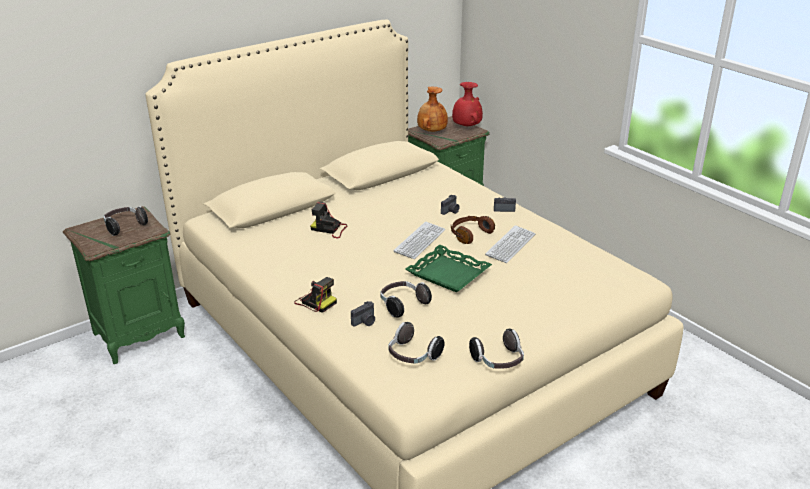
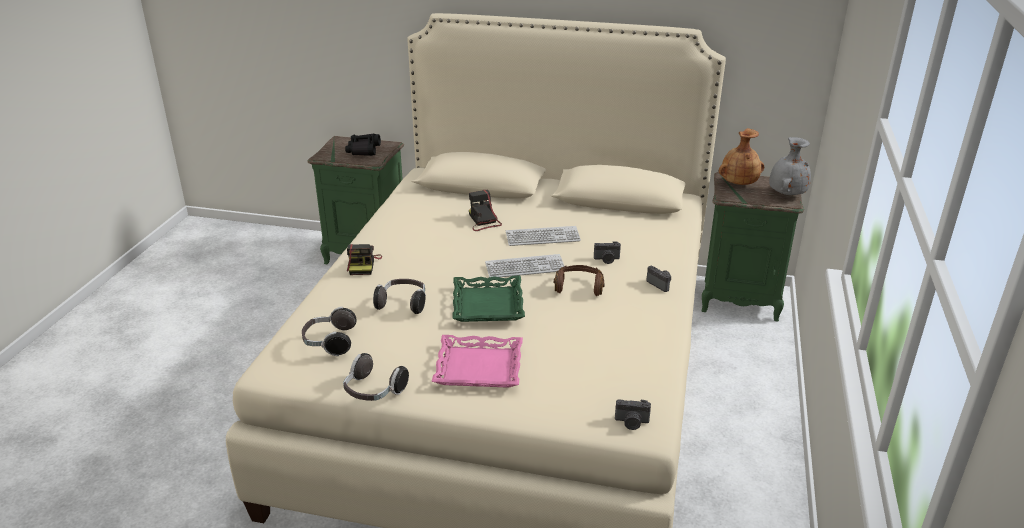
camera: 50 degrees right, 0 degrees up
headphones [103,206,148,236] -> black binoculars [345,133,381,156]
camera [351,301,375,327] -> camera moved to [615,399,651,430]
red vase [452,82,483,127] -> grey vase [769,137,811,195]
keyboard [485,225,535,263] -> keyboard moved to [506,226,581,246]
none -> pink tray [432,335,523,388]

